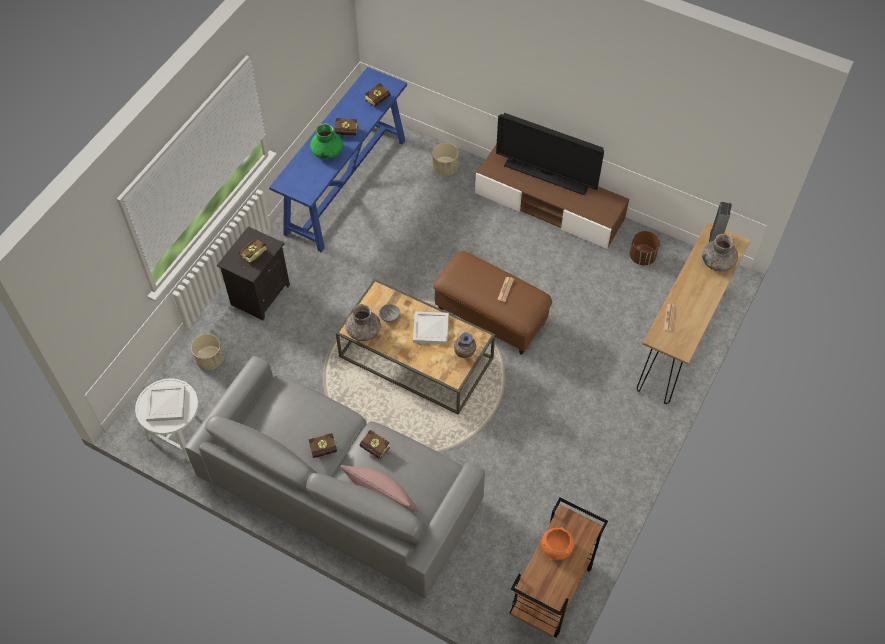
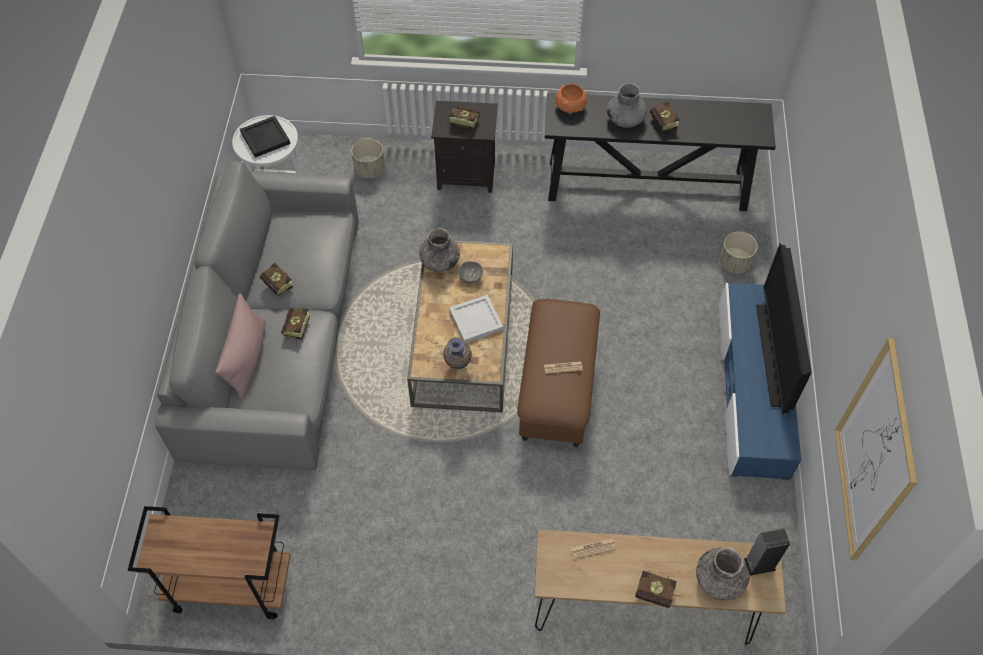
camera: 65 degrees right, 0 degrees up
white tray [146,385,185,422] -> black tray [240,116,290,158]
blue console table [269,67,407,252] -> black console table [545,93,776,211]
green vase [310,123,343,160] -> grey vase [607,83,647,128]
book [365,83,391,107] -> book moved to [635,570,682,608]
brown tv stand [475,144,629,249] -> blue tv stand [719,283,801,480]
orange bowl [541,527,574,560] -> orange bowl moved to [555,84,587,113]
brown planter [630,231,660,265] -> none
none -> picture [835,338,917,560]

